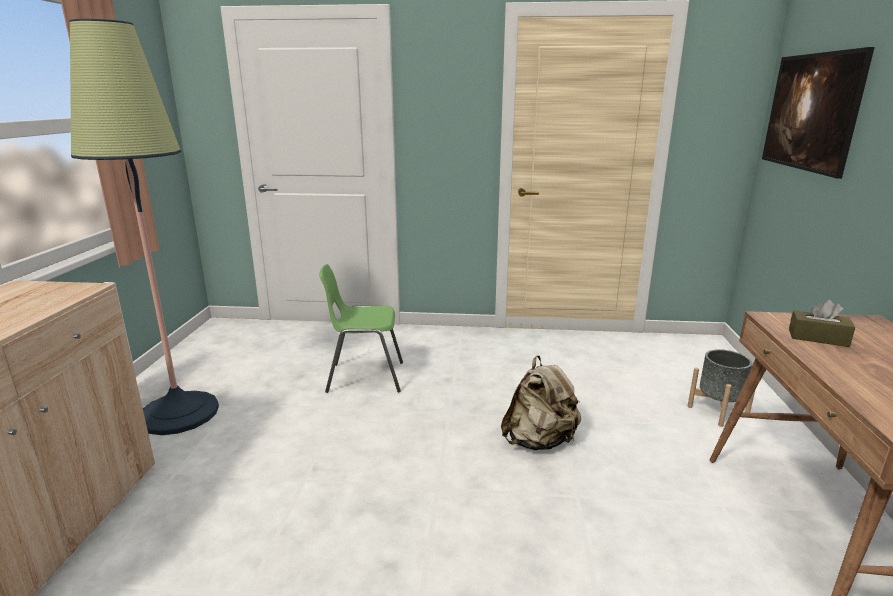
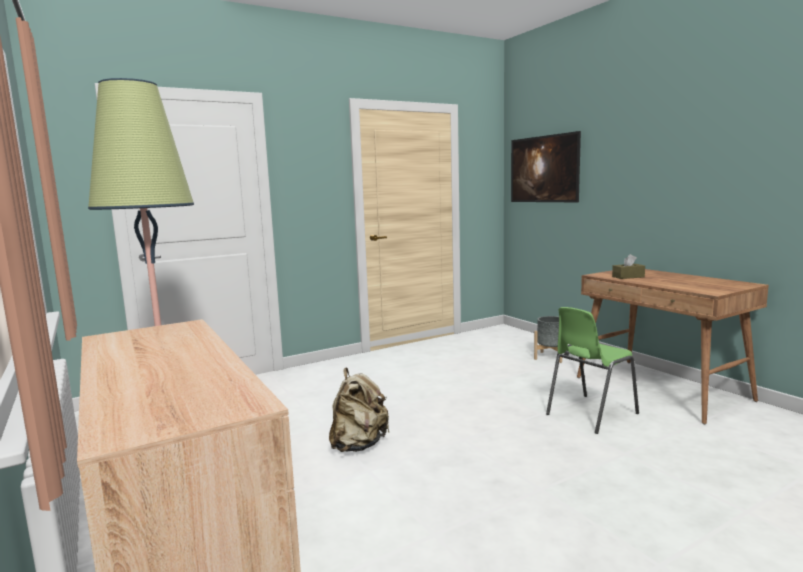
camera: 35 degrees left, 10 degrees down
green chair [319,264,403,393] -> green chair moved to [546,307,639,434]
beige backpack [501,355,581,450] -> beige backpack moved to [329,367,390,452]

